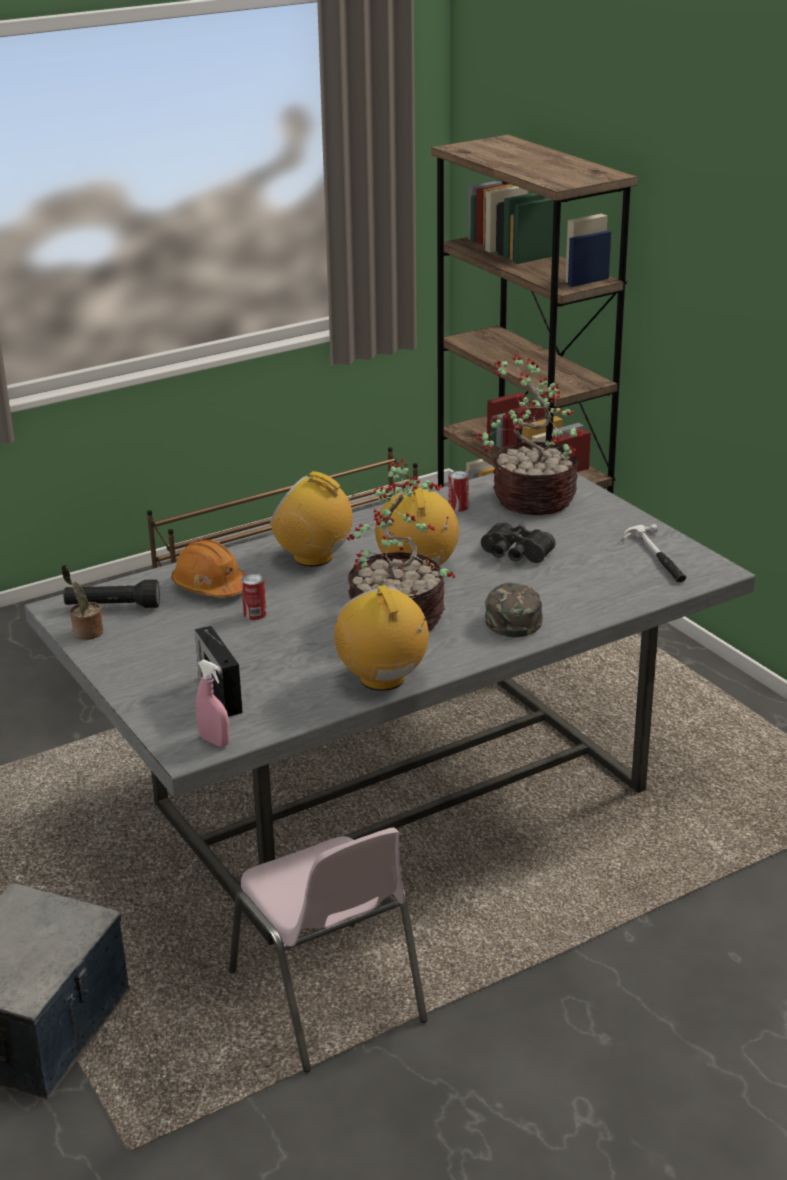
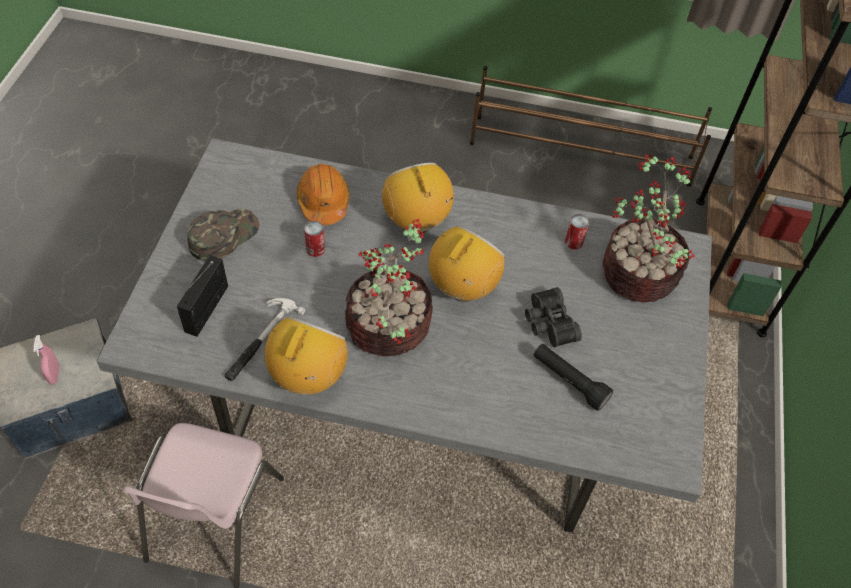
camera: 40 degrees right, 25 degrees up
potted plant [61,564,103,640] -> none
black flashlight [64,579,160,608] -> black flashlight moved to [534,344,614,411]
pink spray bottle [196,659,229,747] -> pink spray bottle moved to [33,335,60,385]
green cap [485,583,543,637] -> green cap moved to [187,209,260,261]
hammer [624,524,686,582] -> hammer moved to [225,298,306,381]

